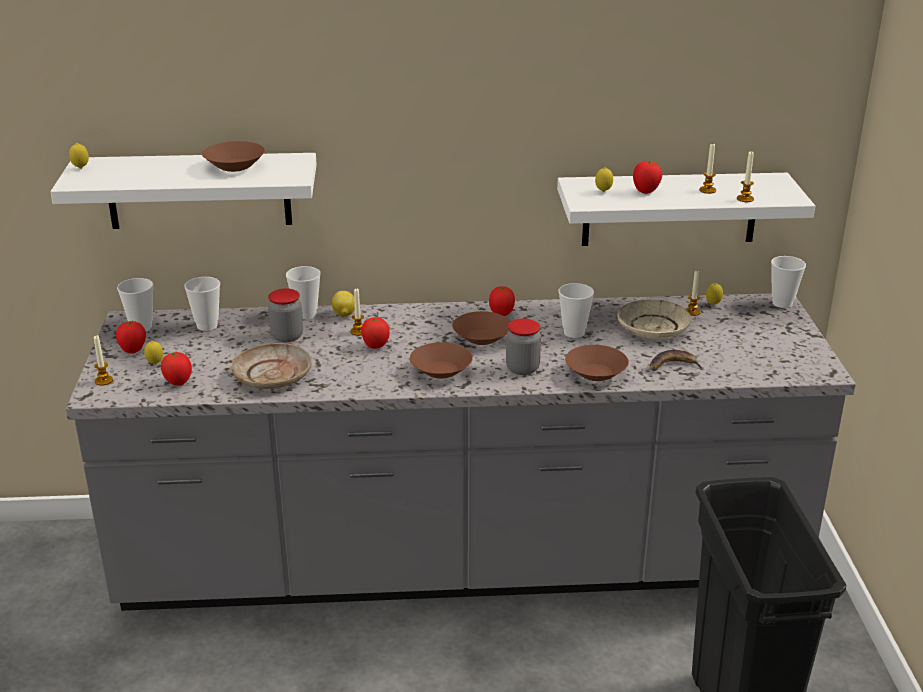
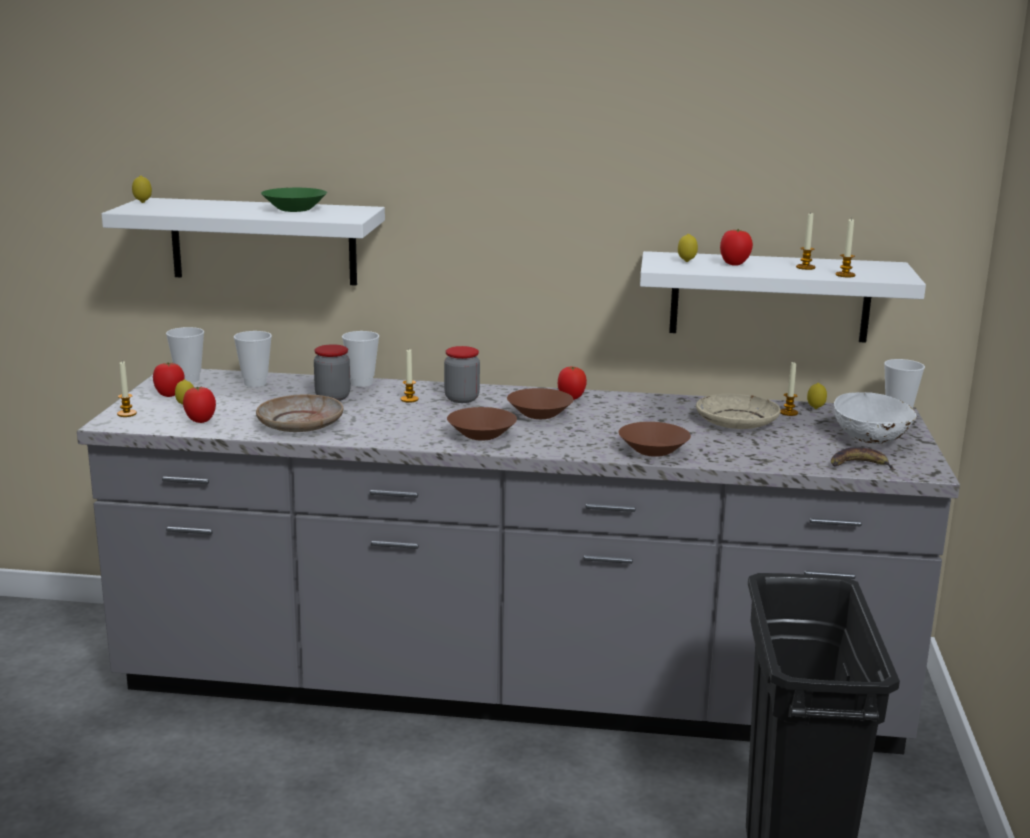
camera: 10 degrees right, 10 degrees down
brown bowl [202,141,265,172] -> green bowl [261,188,327,212]
lemon [332,291,355,317] -> none
tomato [361,317,390,349] -> none
jar [506,318,541,375] -> jar moved to [444,346,480,403]
cup [558,283,594,338] -> none
banana [650,350,703,371] -> banana moved to [831,447,896,470]
none -> white bowl [834,391,917,444]

